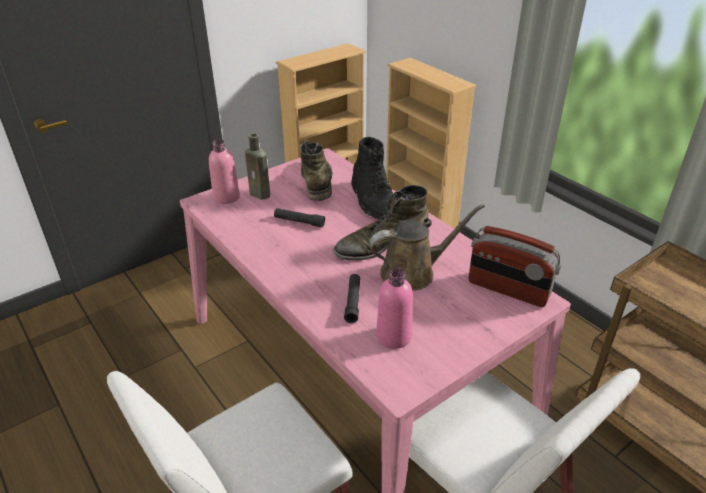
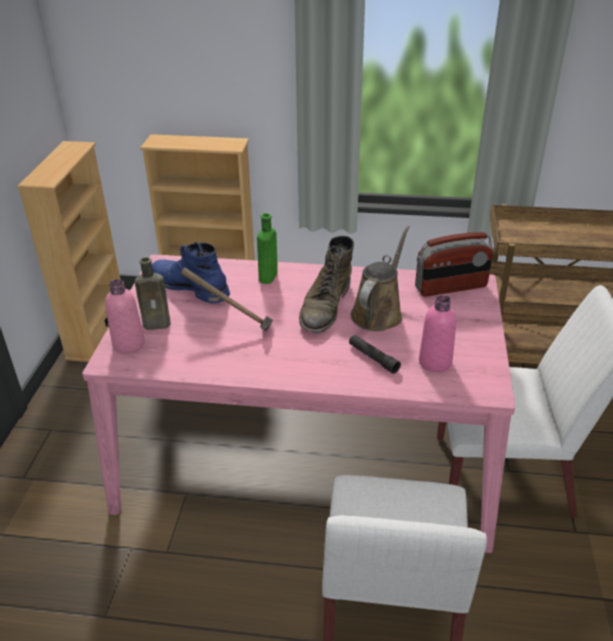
camera: 45 degrees left, 0 degrees up
black flashlight [274,208,325,227] -> hammer [181,268,273,331]
green boot [300,140,333,201] -> blue boot [152,242,230,303]
black boot [351,137,393,220] -> green bottle [257,213,278,284]

